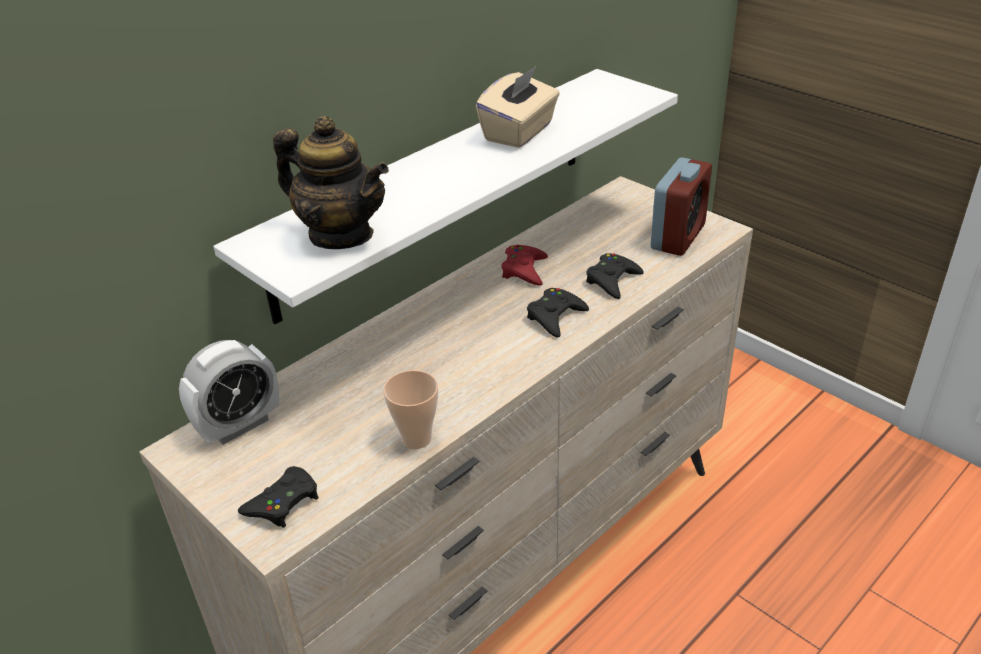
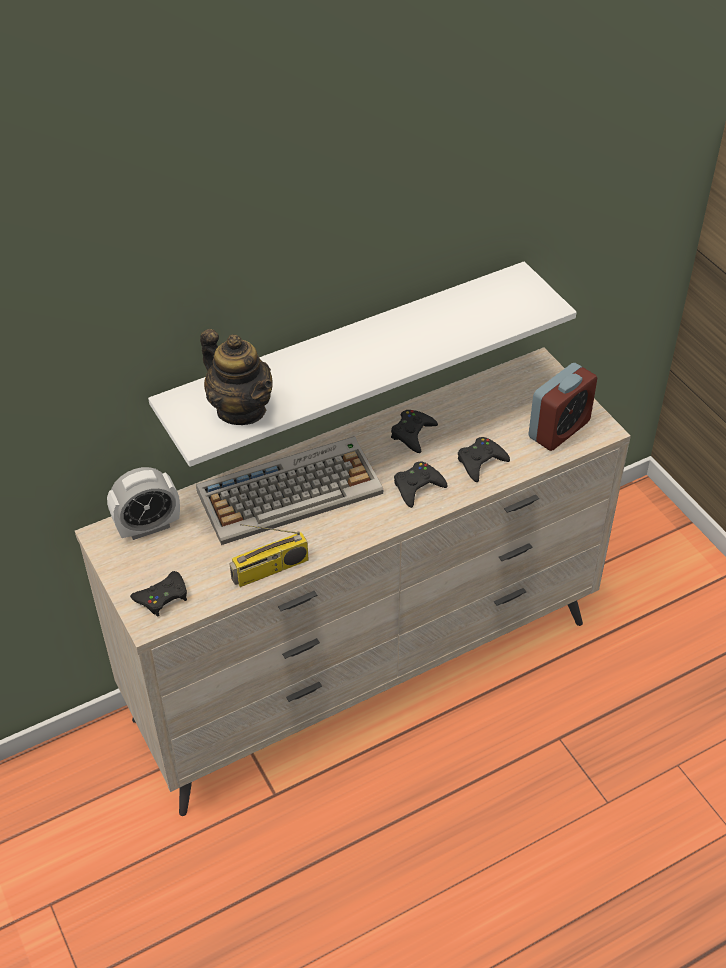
camera: 15 degrees right, 10 degrees up
cup [383,370,438,449] -> radio [230,524,309,587]
beige tissue box [476,67,560,148] -> none
red game controller [502,245,548,286] -> black game controller [391,410,438,453]
none -> keyboard [196,436,383,545]

